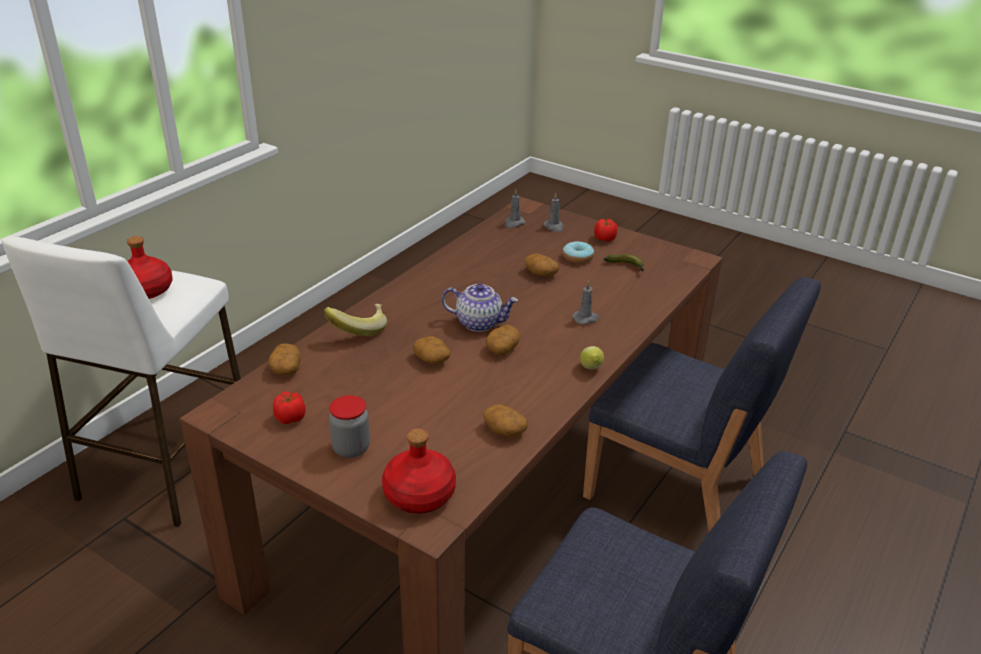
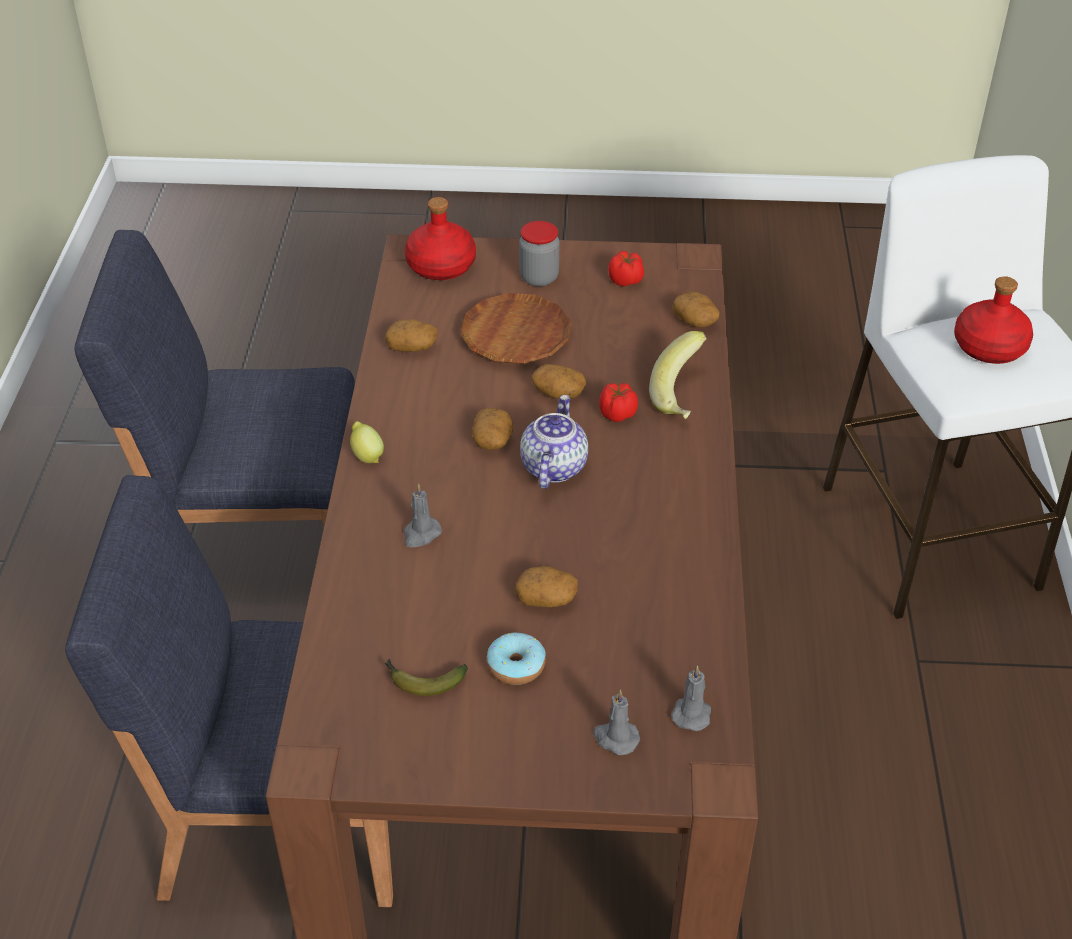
camera: 150 degrees right, 10 degrees up
teapot [442,284,518,332] -> teapot turned 120 degrees clockwise [520,395,588,489]
tomato [594,219,617,242] -> tomato moved to [599,383,638,422]
none -> brown plate [460,293,571,364]

